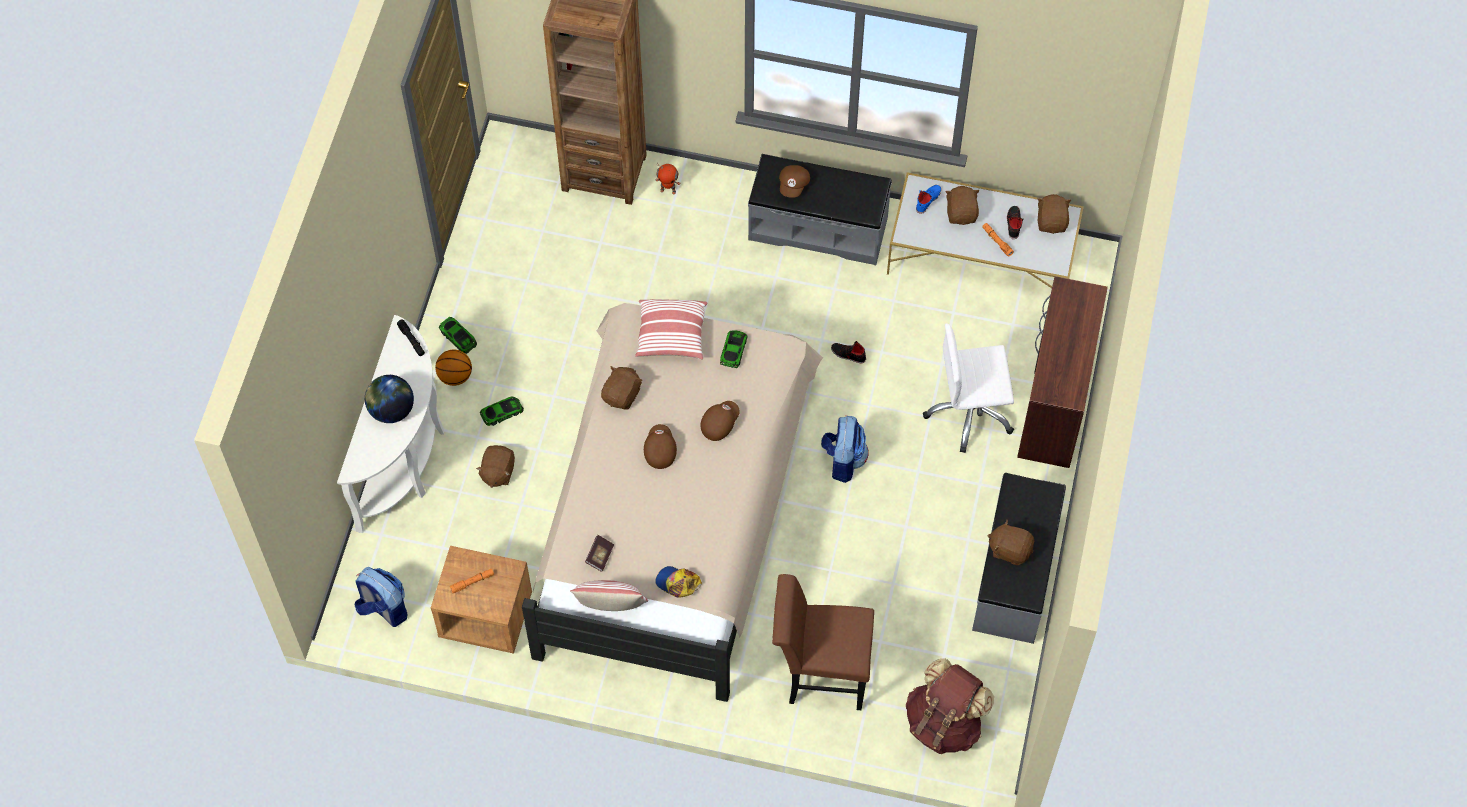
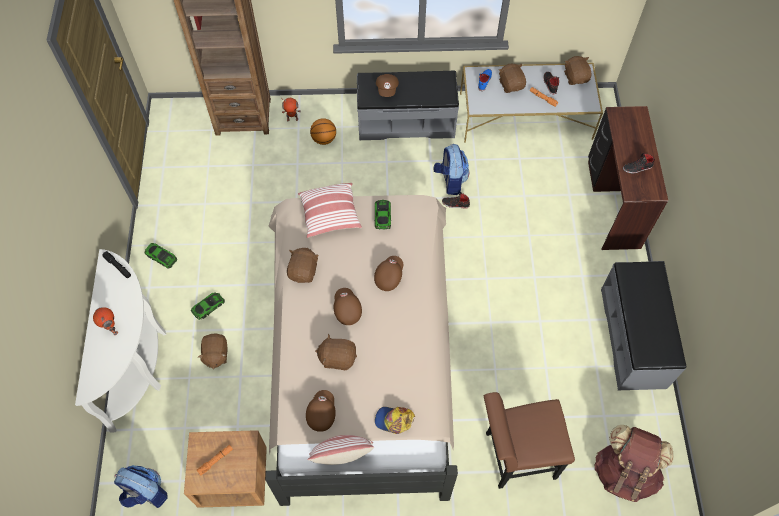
camera: 15 degrees left, 0 degrees up
globe [365,375,414,423] -> toy robot [93,307,118,335]
basketball [435,349,472,386] -> basketball moved to [310,118,336,145]
book [585,535,614,572] -> brown cap [306,390,336,432]
backpack [821,416,868,483] -> backpack moved to [433,144,469,195]
white office chair [923,323,1014,453] -> none
brown plush toy [987,520,1034,565] -> brown plush toy moved to [315,334,357,370]
none -> black shoe [623,153,655,173]

